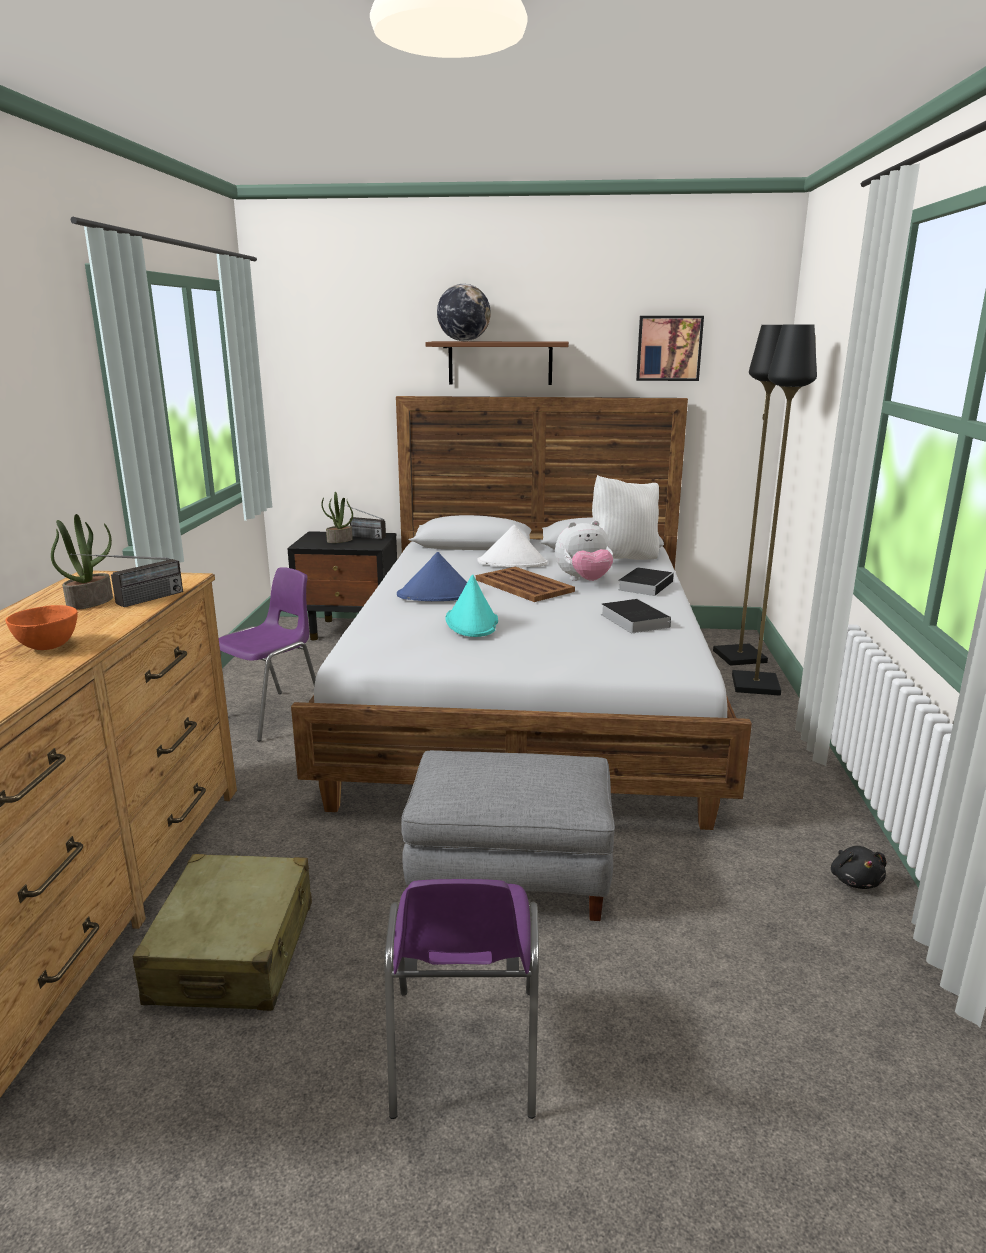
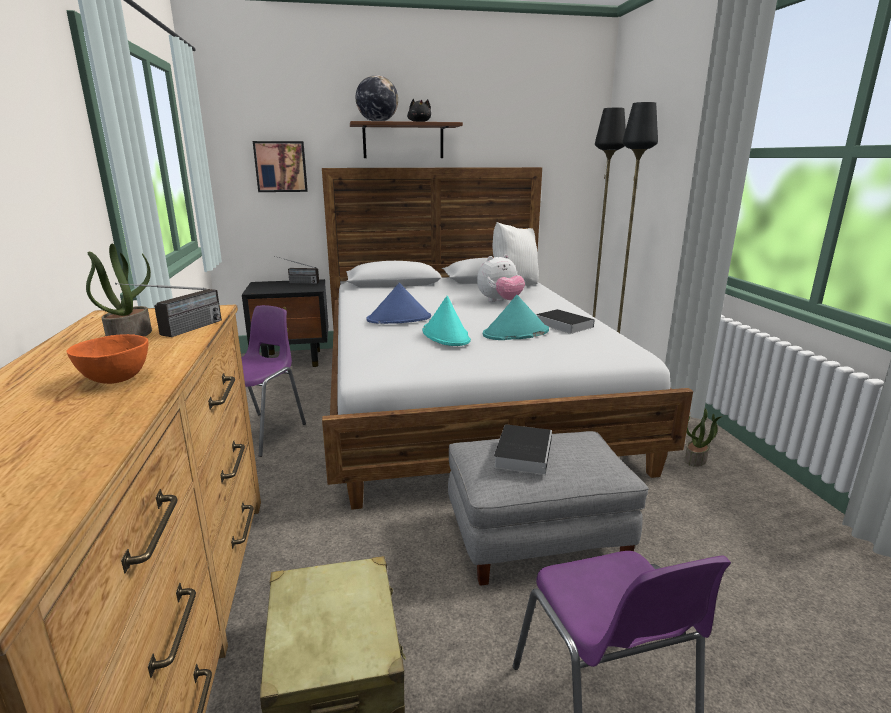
camera: 15 degrees left, 0 degrees up
potted plant [322,492,353,543] -> potted plant moved to [685,408,722,467]
brown tray [476,567,575,602] -> none
white hat [477,525,548,568] -> none
book [618,567,674,596] -> book moved to [493,424,552,475]
picture [636,316,704,381] -> picture moved to [253,141,308,192]
black plush toy [831,846,887,889] -> black plush toy moved to [407,99,431,122]
none -> turquoise hat [483,295,549,340]

